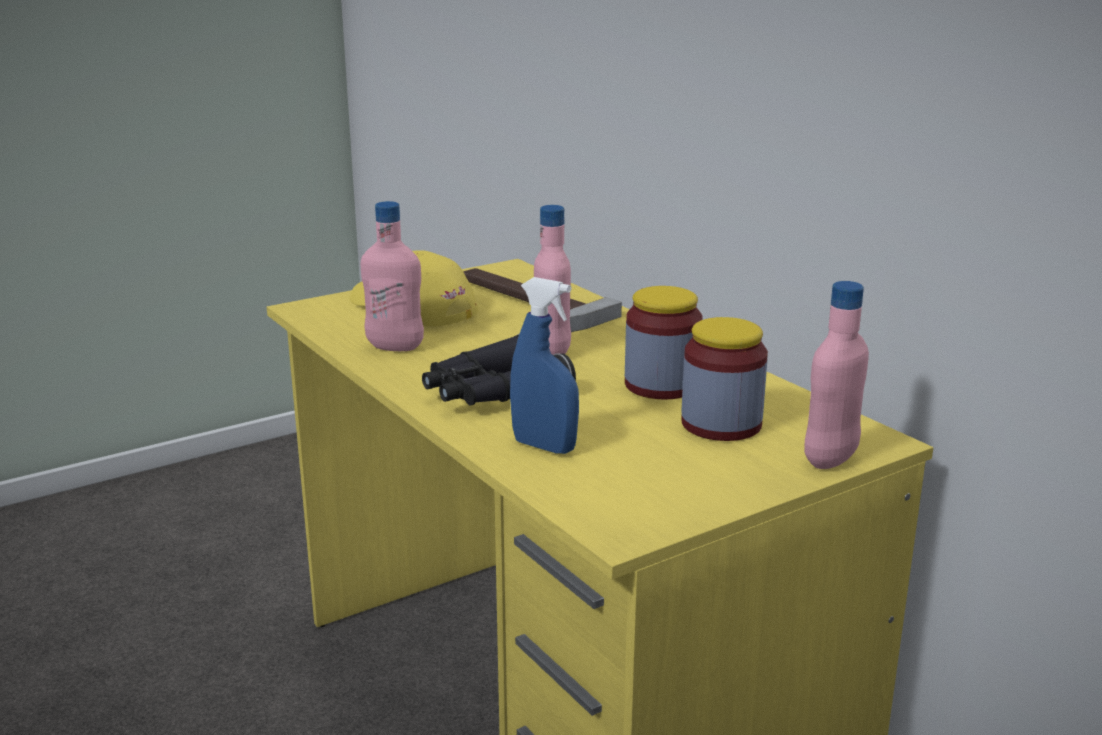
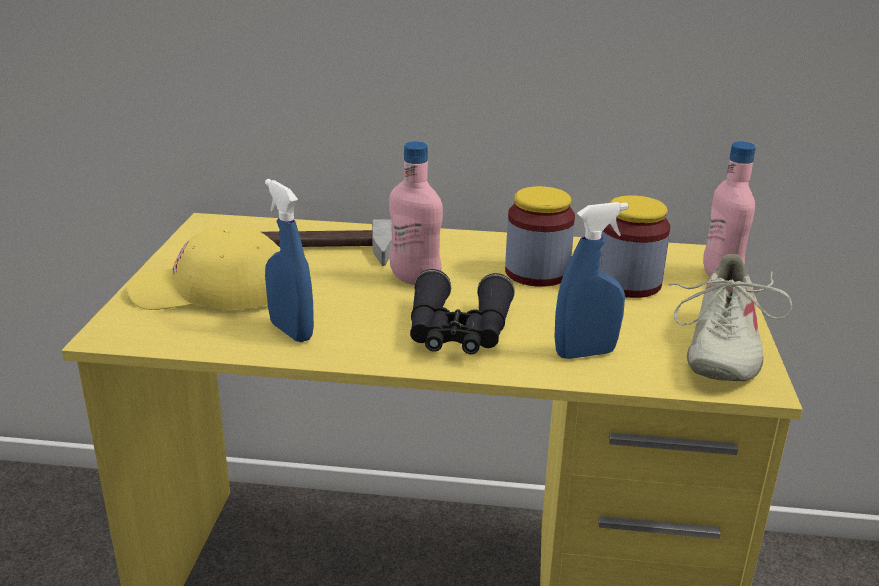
camera: 50 degrees left, 5 degrees up
pink bottle [361,201,424,351] -> blue spray bottle [265,179,314,342]
none -> beige shoe [668,254,792,381]

